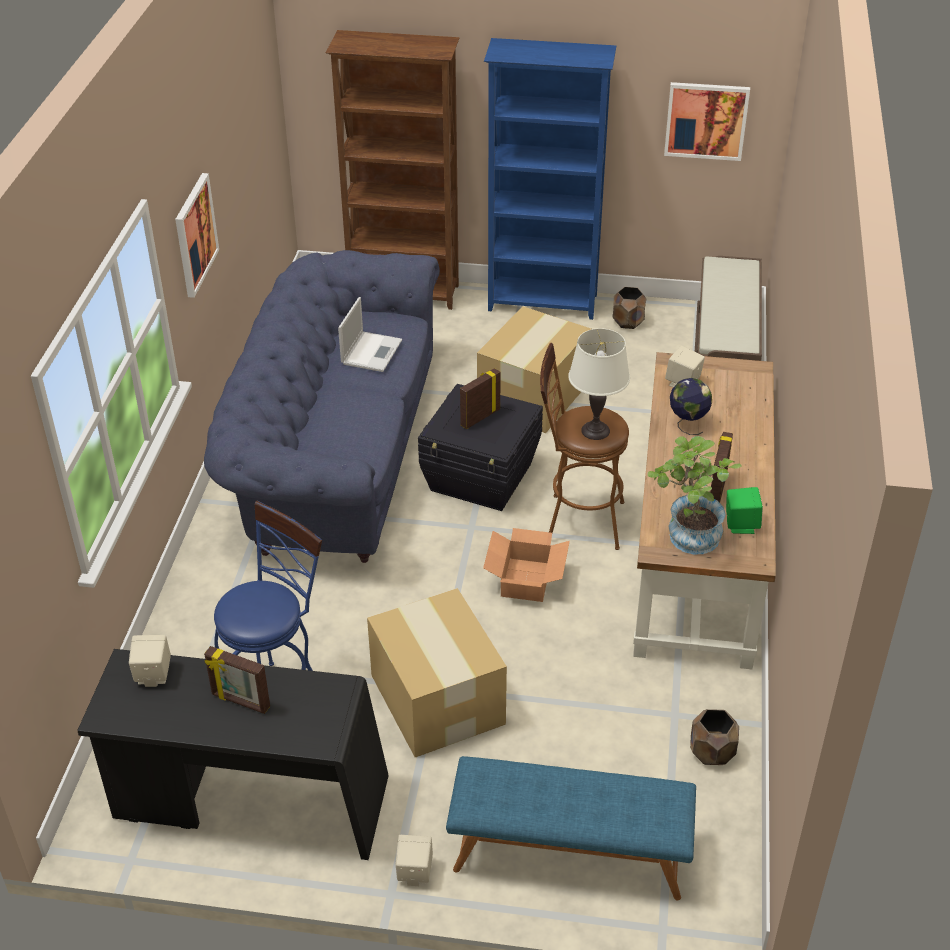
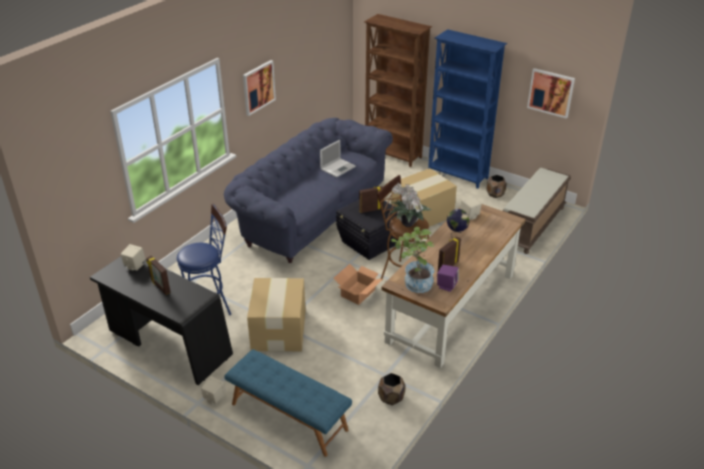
camera: 25 degrees right, 5 degrees down
white table lamp [568,328,630,440] -> potted plant [390,183,431,227]
green speaker [726,487,763,534] -> purple speaker [437,265,459,292]

